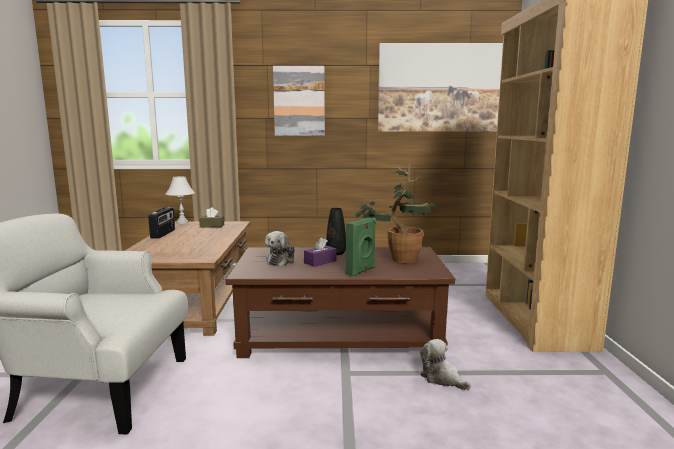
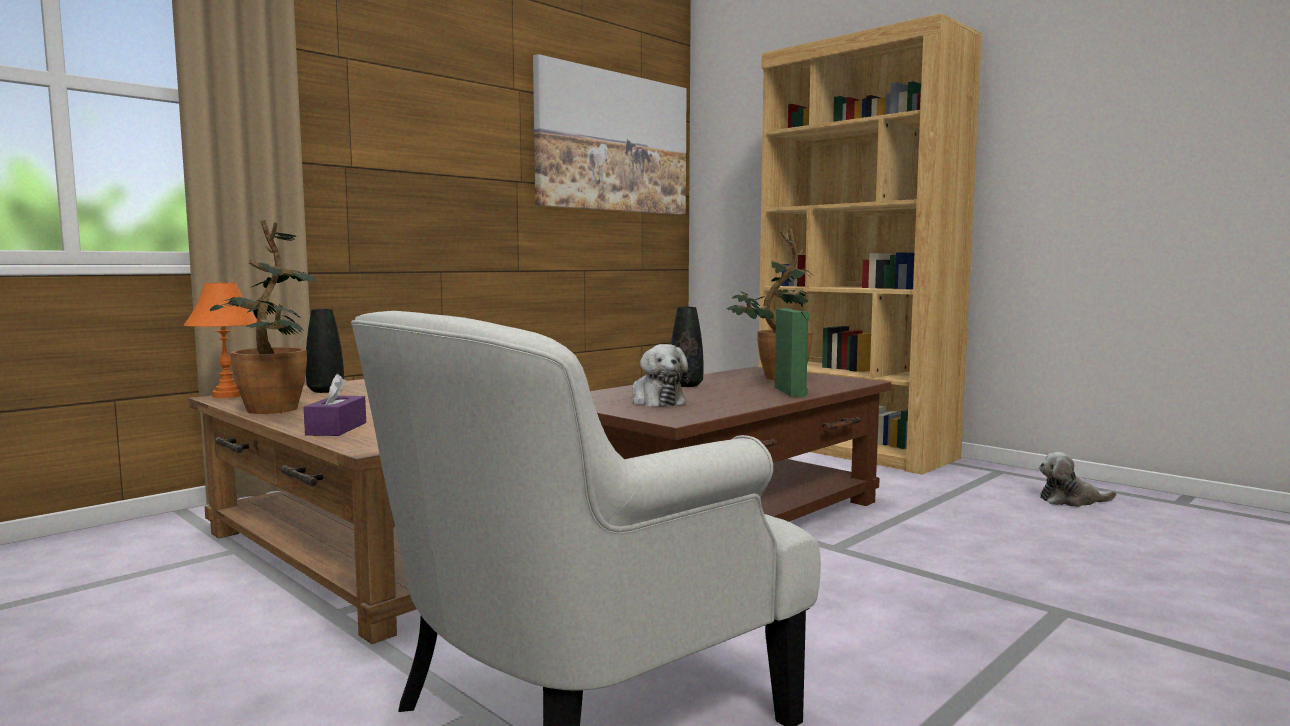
camera: 45 degrees left, 5 degrees down
radio [148,207,175,239] -> potted plant [210,220,317,414]
white table lamp [166,176,195,224] -> orange table lamp [184,282,257,398]
brown tissue box [199,207,224,228] -> black vase [306,309,344,393]
picture [273,66,325,136] -> none
purple tissue box [304,237,337,266] -> purple tissue box moved to [304,374,366,436]
plush toy [420,339,471,390] -> plush toy moved to [1039,452,1117,507]

